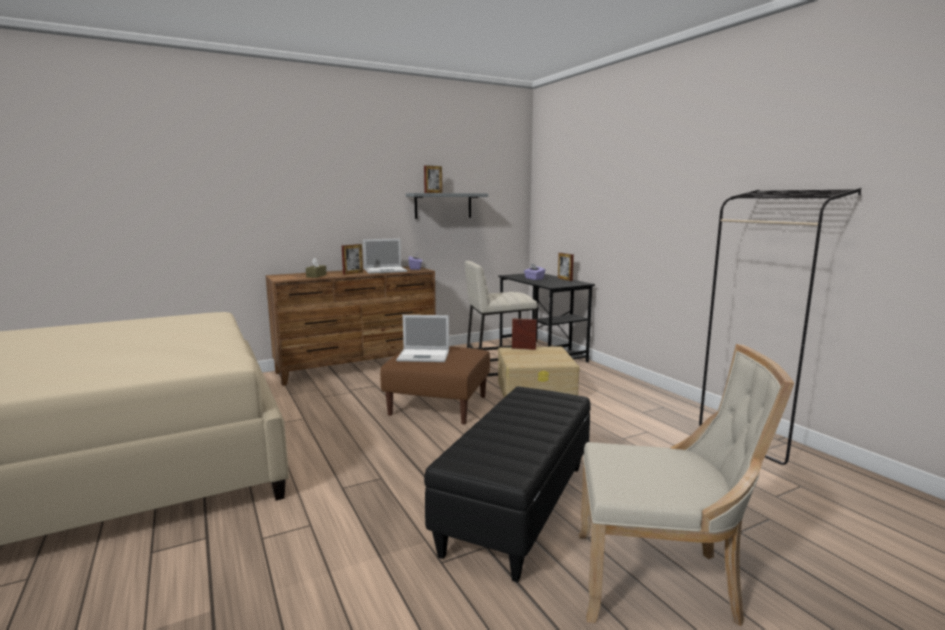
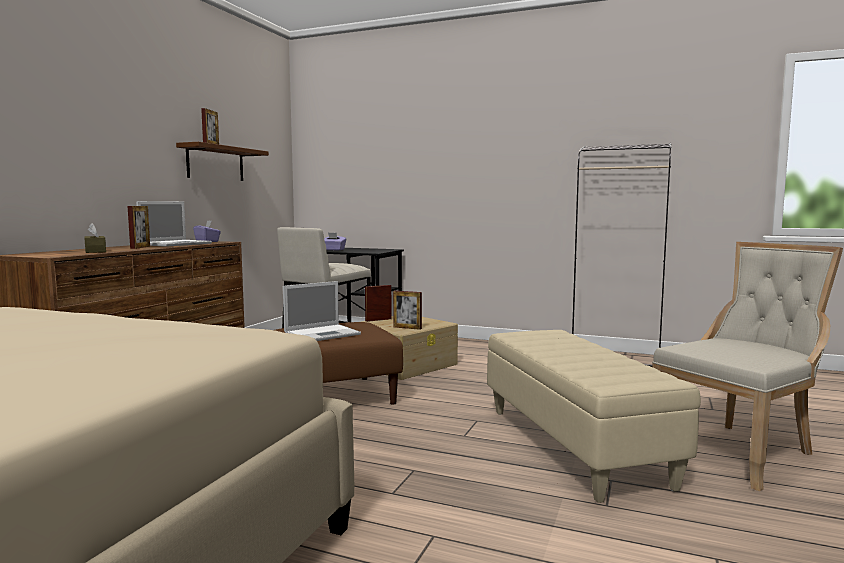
camera: 40 degrees left, 5 degrees down
grey shelf [406,193,488,219] -> brown shelf [176,142,269,181]
black ottoman [424,387,591,582] -> beige ottoman [487,330,701,503]
picture frame [558,253,574,281] -> picture frame moved to [393,291,422,330]

